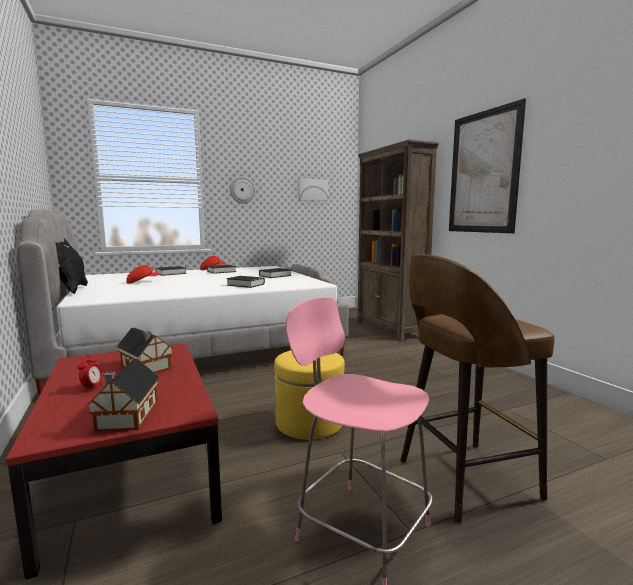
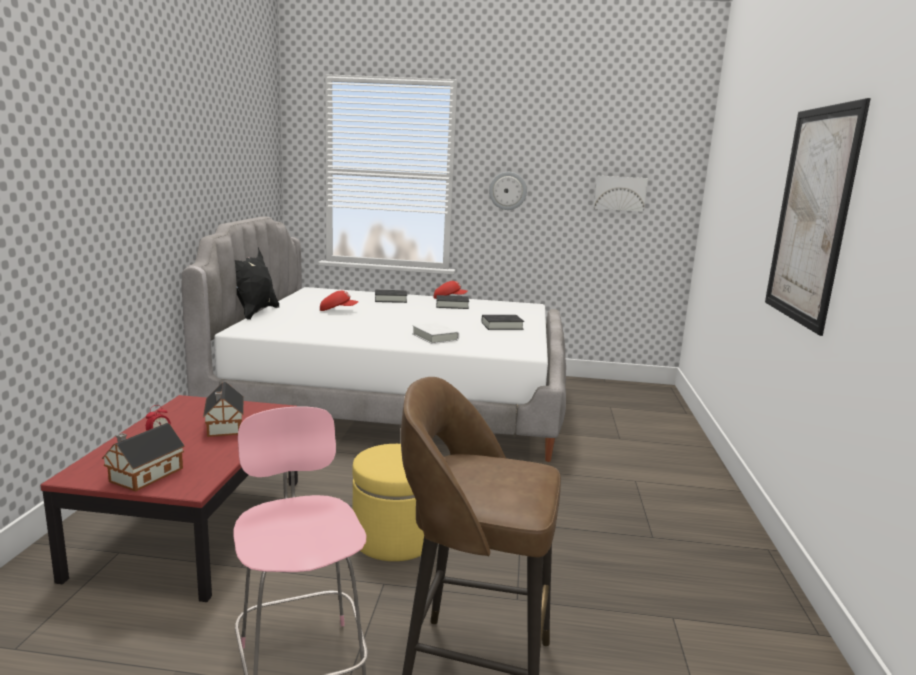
camera: 30 degrees right, 5 degrees up
black book [226,276,265,288] -> white book [412,323,459,344]
brown bookcase [357,139,439,341] -> none

